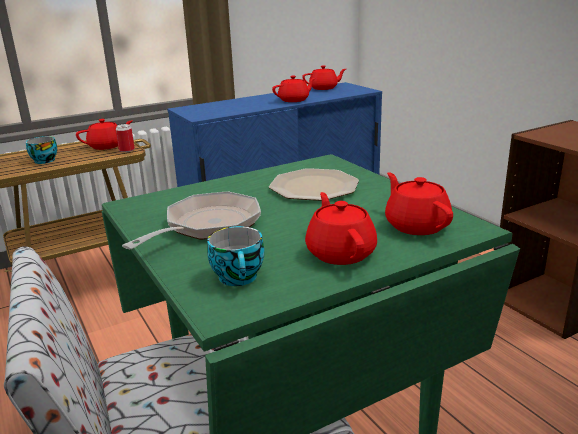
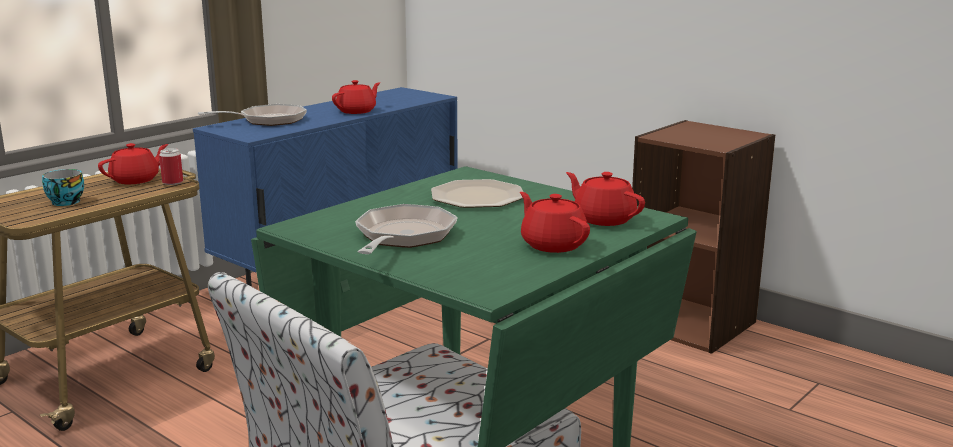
camera: 20 degrees left, 5 degrees down
cup [207,226,264,286] -> none
red teapot [303,65,346,90] -> none
none -> frying pan [198,104,307,126]

